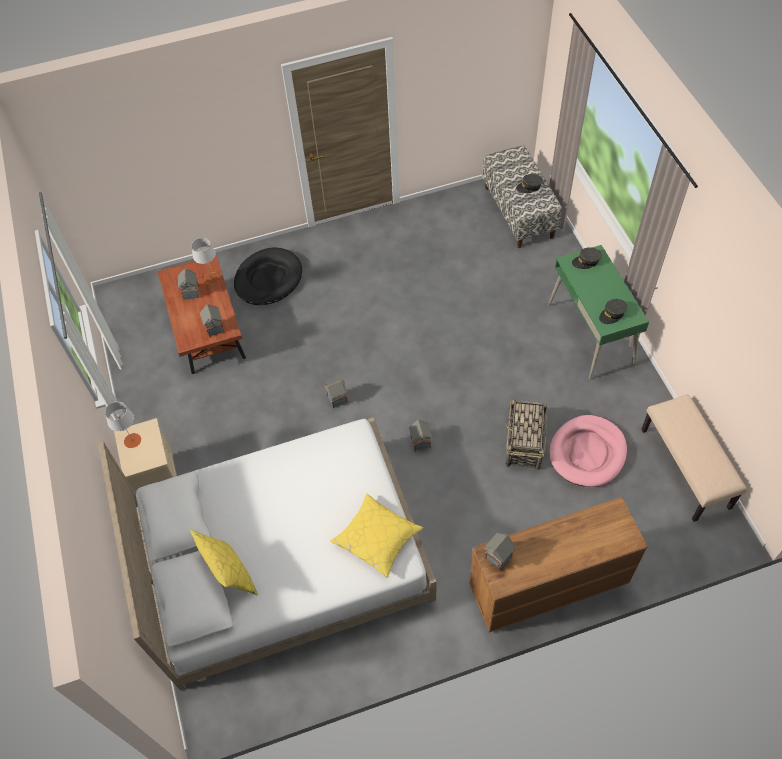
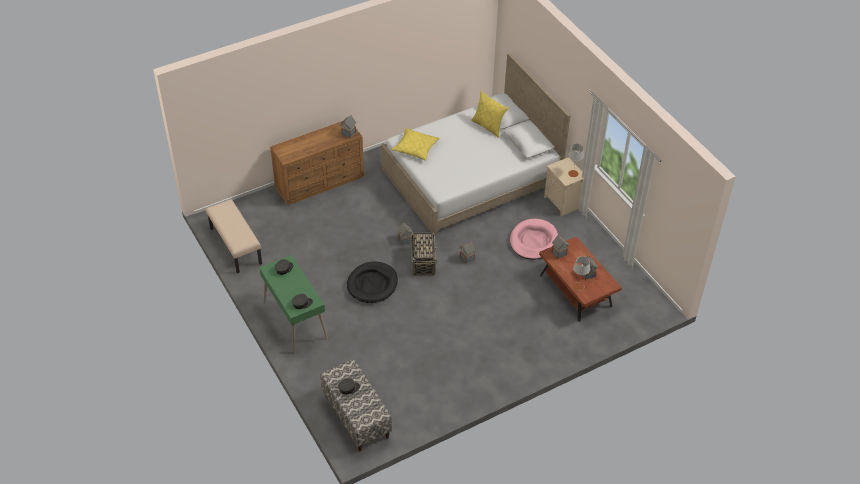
camera: 165 degrees right, 10 degrees down
black dog bed [234,247,302,305] -> black dog bed moved to [347,261,398,303]
basket [505,399,547,470] -> basket moved to [411,230,438,276]
pink dog bed [549,415,627,487] -> pink dog bed moved to [510,219,558,260]

